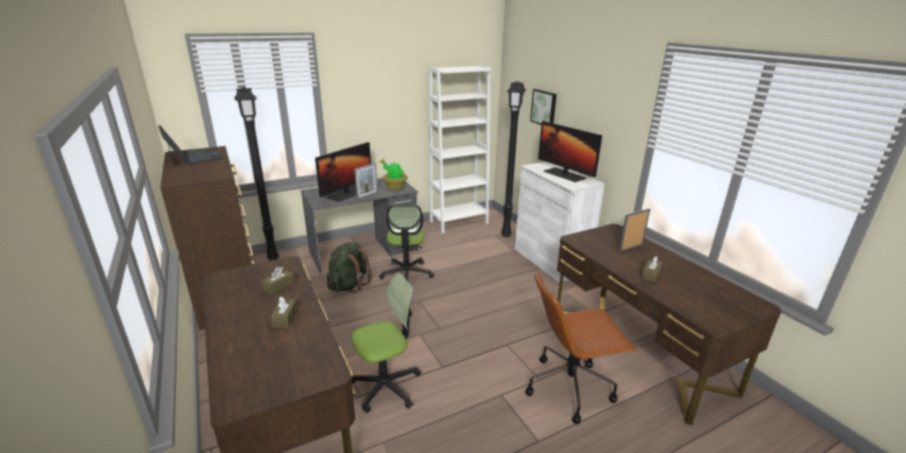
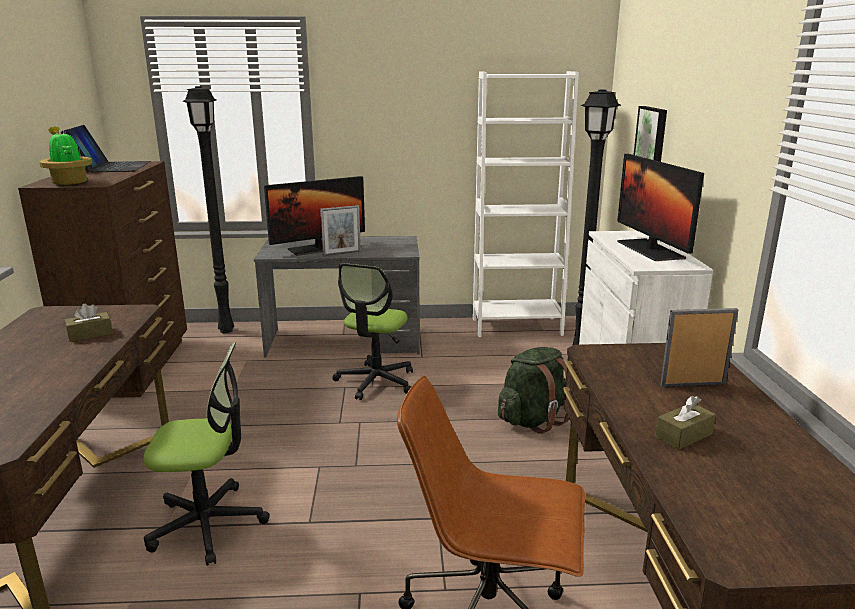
camera: 25 degrees right, 5 degrees down
brown tissue box [271,296,298,328] -> none
green backpack [327,242,372,293] -> green backpack moved to [498,347,569,434]
potted plant [380,159,407,190] -> potted plant moved to [39,126,92,185]

